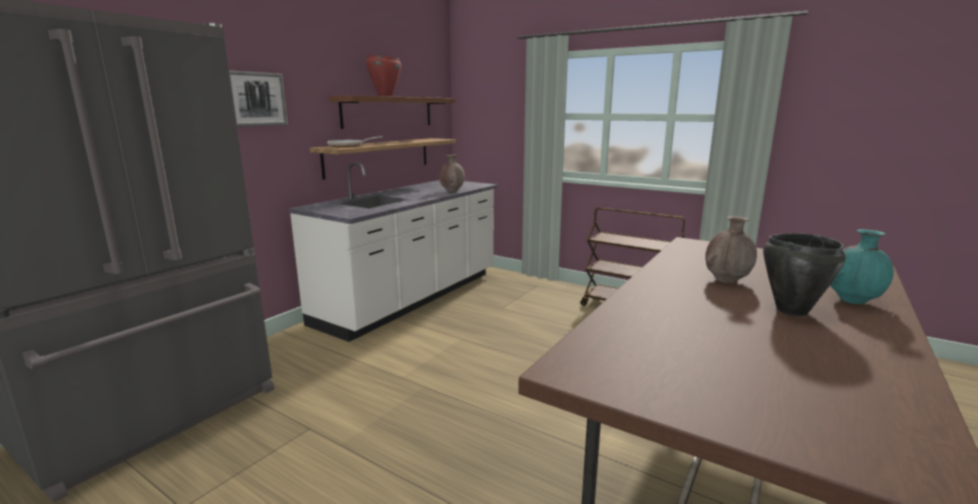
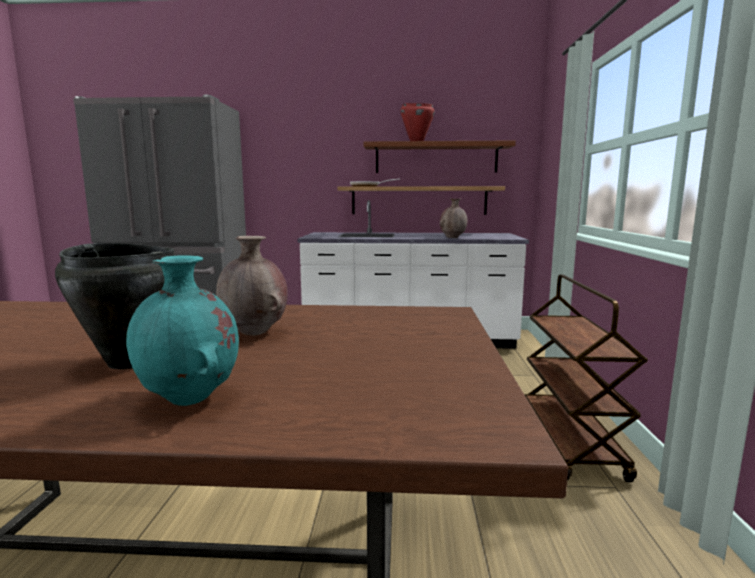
camera: 60 degrees right, 5 degrees down
picture [229,71,288,127] -> none

